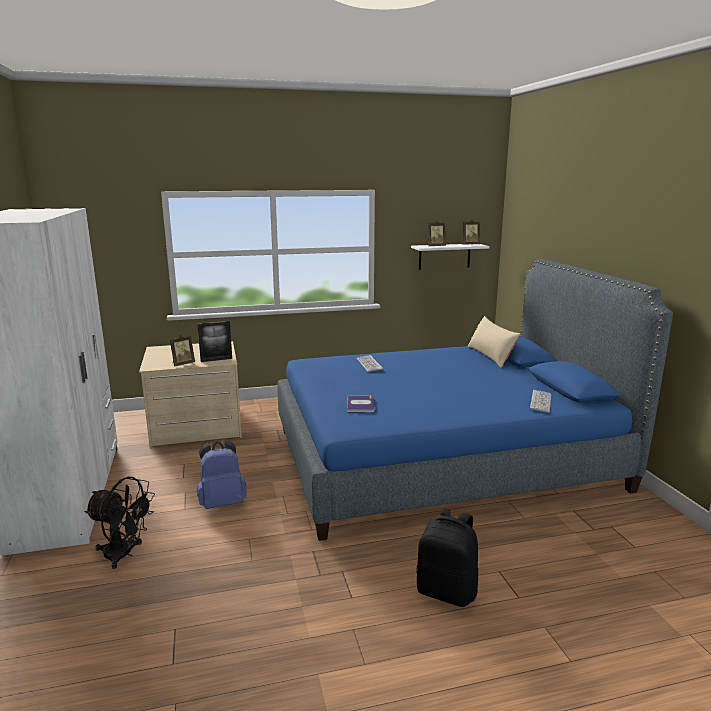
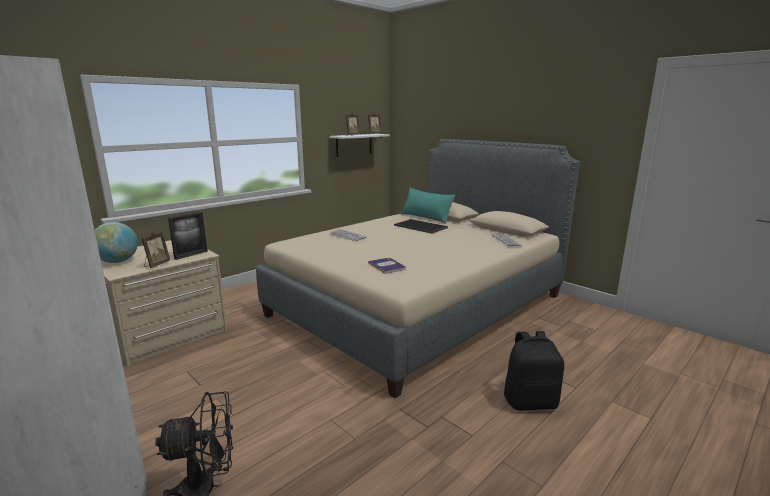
camera: 30 degrees left, 0 degrees up
blue backpack [197,440,247,509] -> none
blue bed [278,259,673,541] -> beige bed [256,139,580,398]
beige pillow [468,316,520,368] -> turquoise pillow [401,188,455,224]
none -> globe [95,222,138,263]
none -> tray [394,219,448,234]

